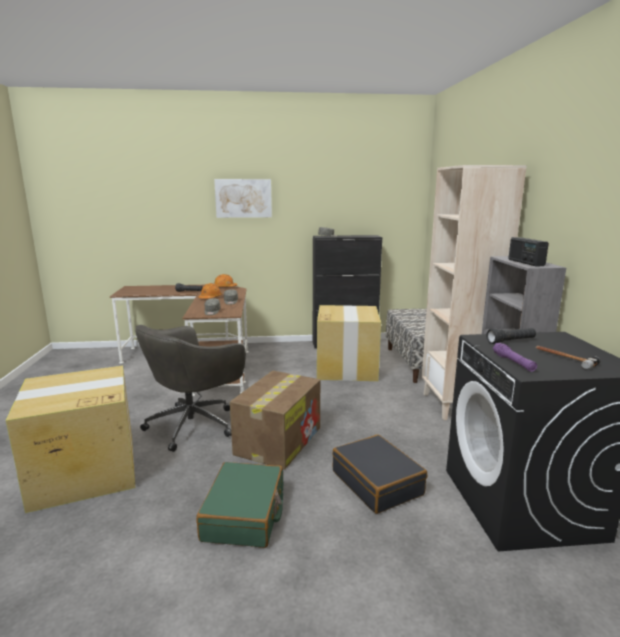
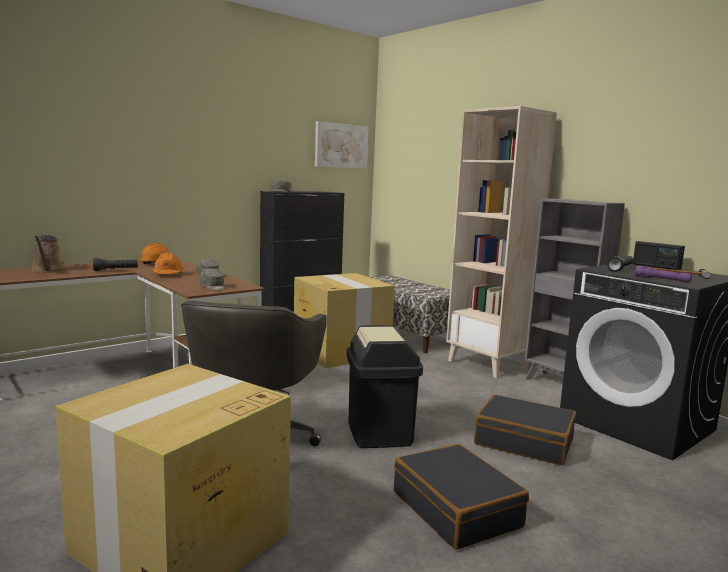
camera: 35 degrees left, 5 degrees down
green suitcase [196,462,283,548] -> black suitcase [394,444,529,550]
picture [214,179,272,218] -> picture moved to [315,121,369,169]
cardboard box [230,371,320,470] -> black trash can [347,325,423,448]
radio [508,237,549,267] -> radio moved to [633,241,685,270]
none -> brown watering can [31,235,66,272]

